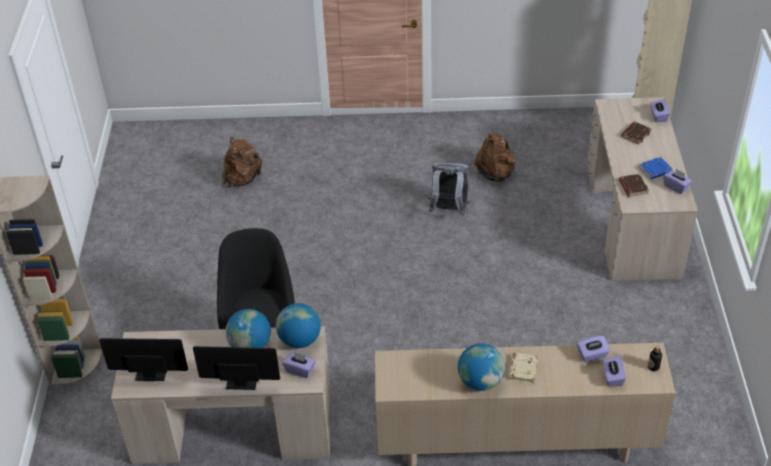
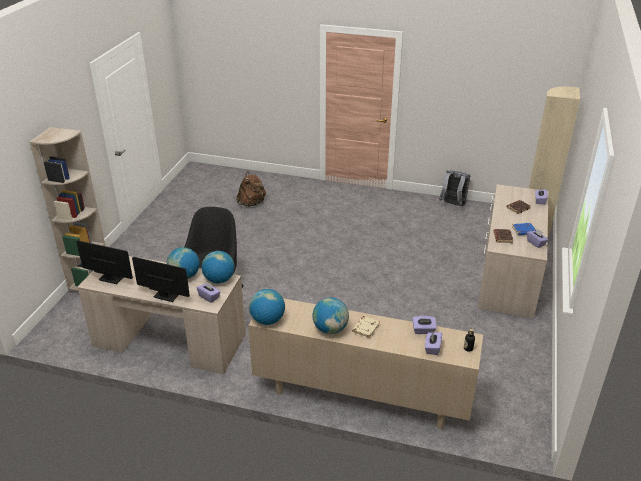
camera: 15 degrees right, 10 degrees down
grey backpack [428,163,470,215] -> grey backpack moved to [439,170,470,206]
brown backpack [474,132,516,183] -> none
none -> globe [249,289,285,325]

